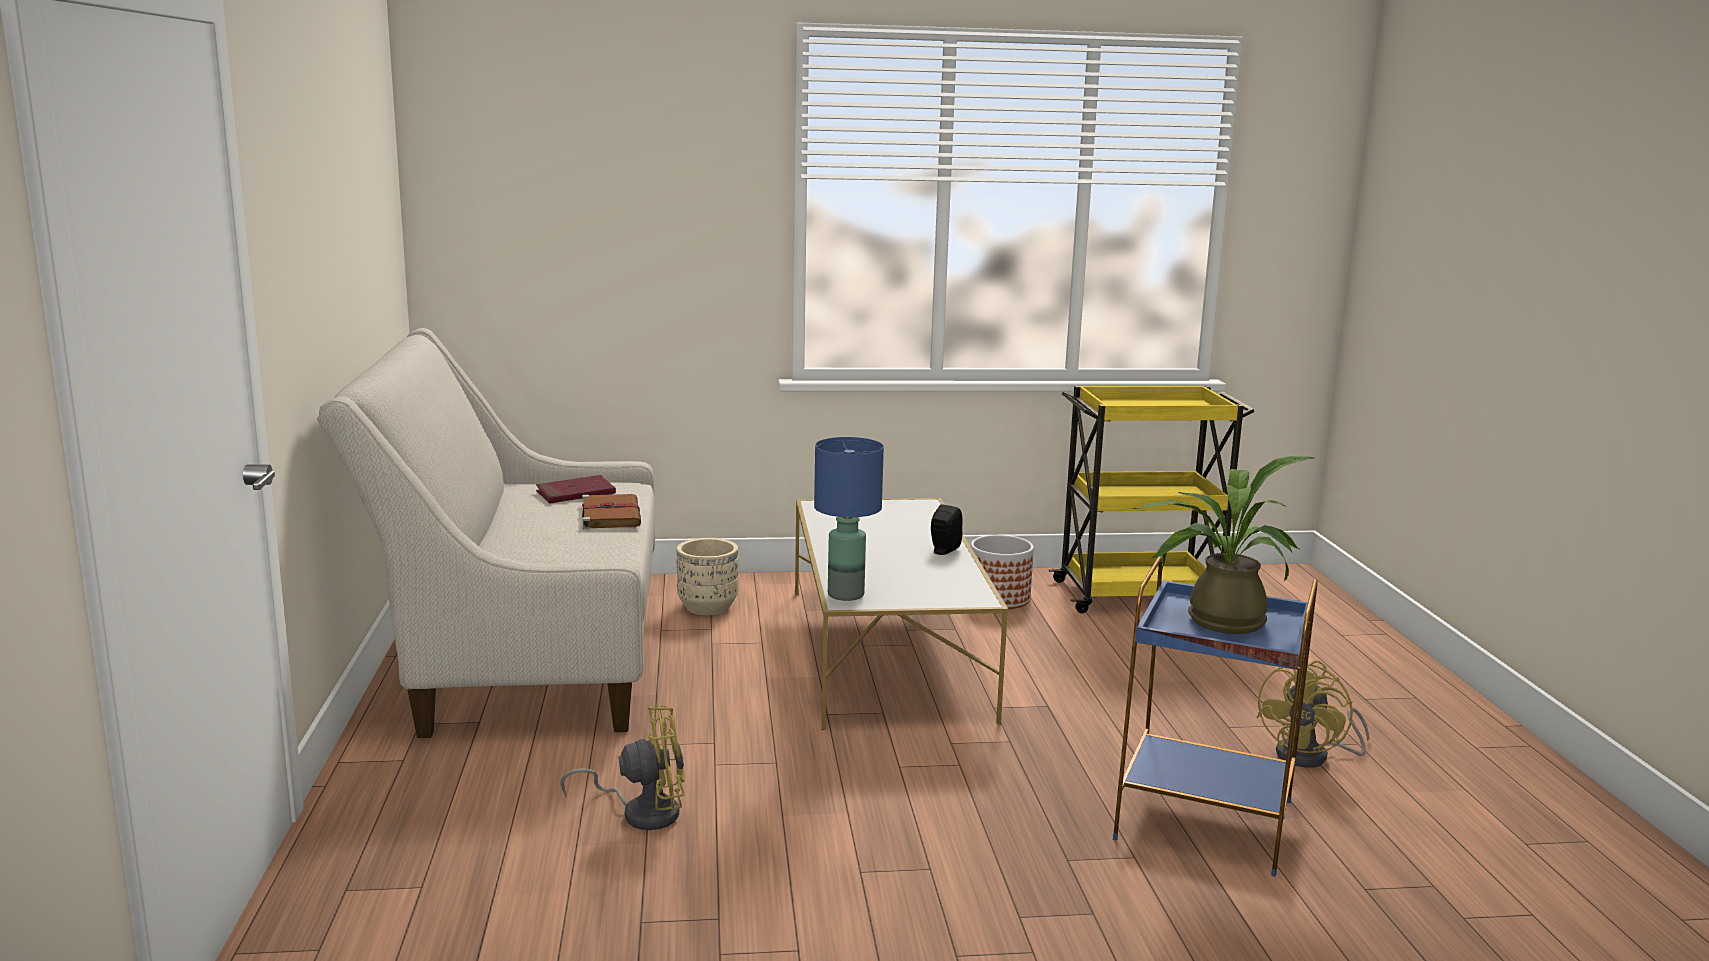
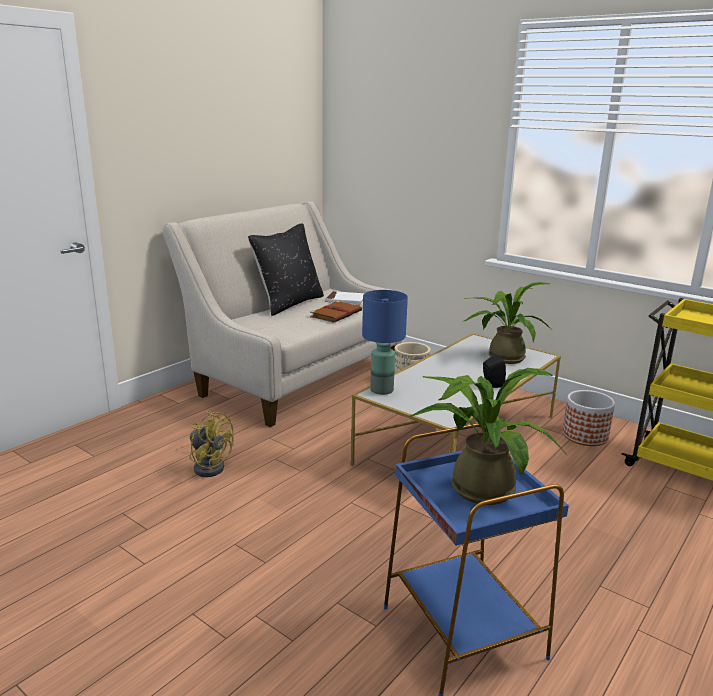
camera: 45 degrees right, 5 degrees up
red book [536,475,616,503] -> white book [325,291,364,305]
yellow fan [1256,660,1369,768] -> none
none -> black pillow [248,223,324,316]
none -> potted plant [462,282,551,364]

